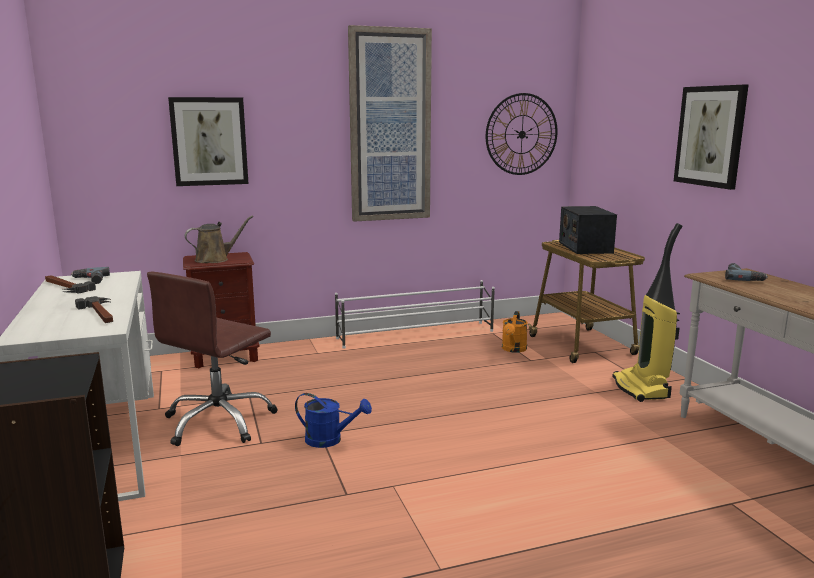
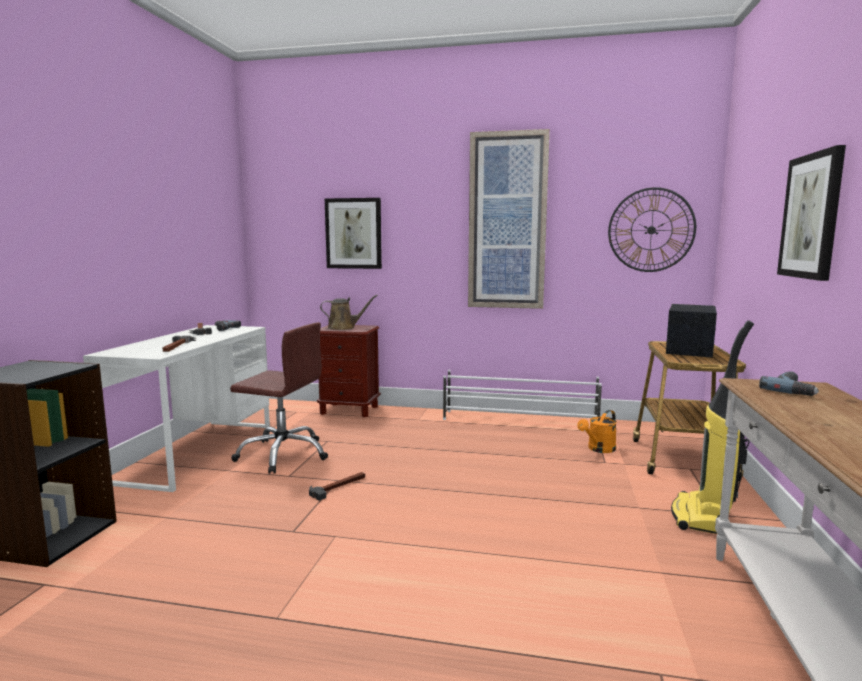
camera: 30 degrees right, 5 degrees down
brown office chair [147,272,277,446] -> brown office chair turned 135 degrees counterclockwise [230,322,328,474]
blue watering can [295,393,372,448] -> hammer [309,472,365,501]

